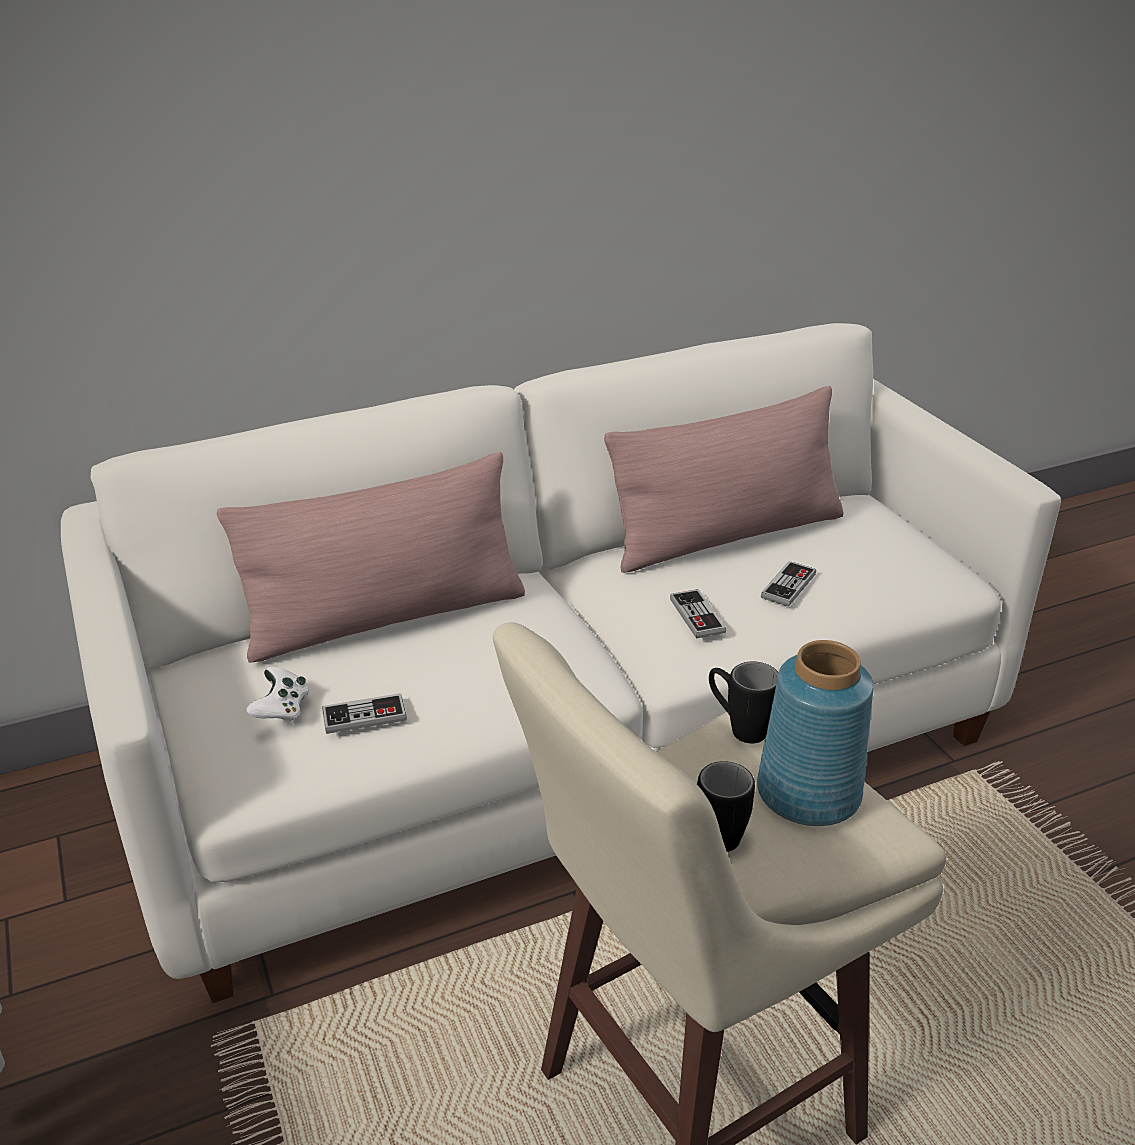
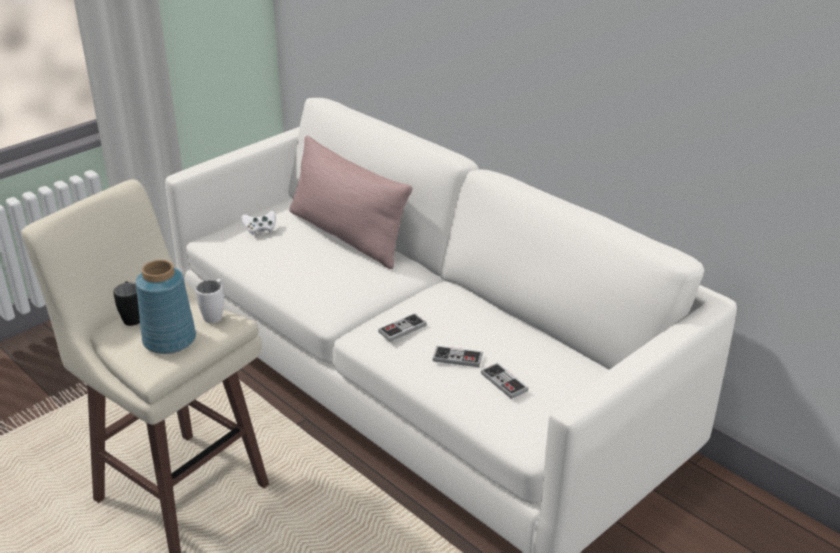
camera: 70 degrees right, 0 degrees up
game controller [322,693,407,734] -> game controller moved to [481,363,528,399]
pink pillow [604,386,843,573] -> none
black mug [709,662,779,743] -> white mug [196,279,224,323]

